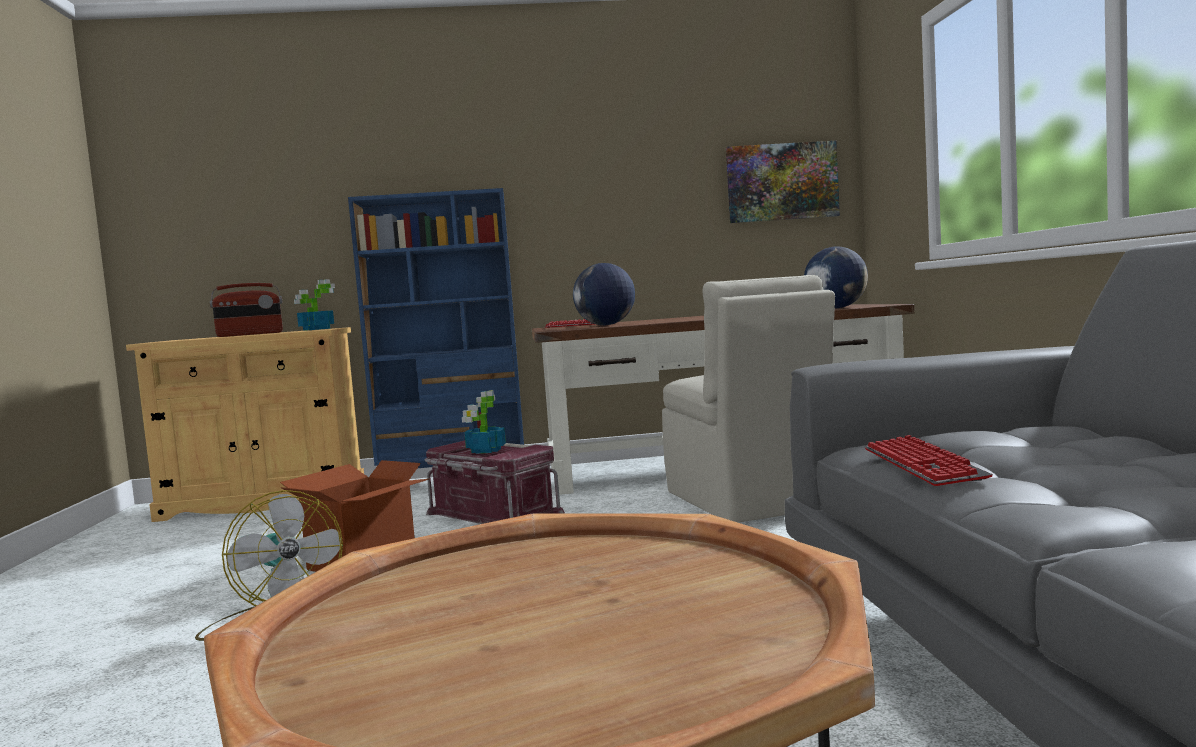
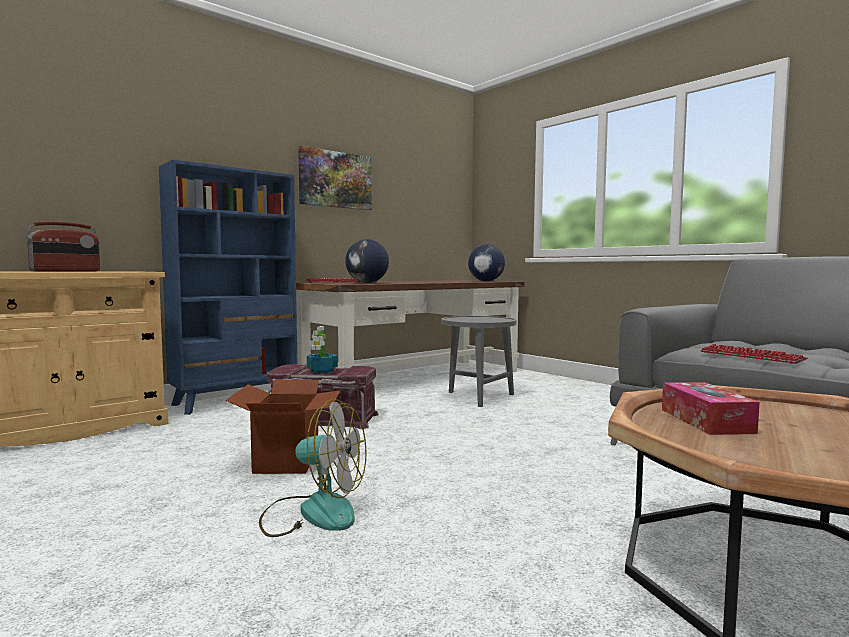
camera: 35 degrees left, 0 degrees up
potted plant [294,279,335,331] -> none
beige chair [662,275,835,522] -> grey side table [441,316,517,407]
picture [726,141,840,223] -> picture moved to [298,146,372,210]
none -> tissue box [662,382,760,435]

